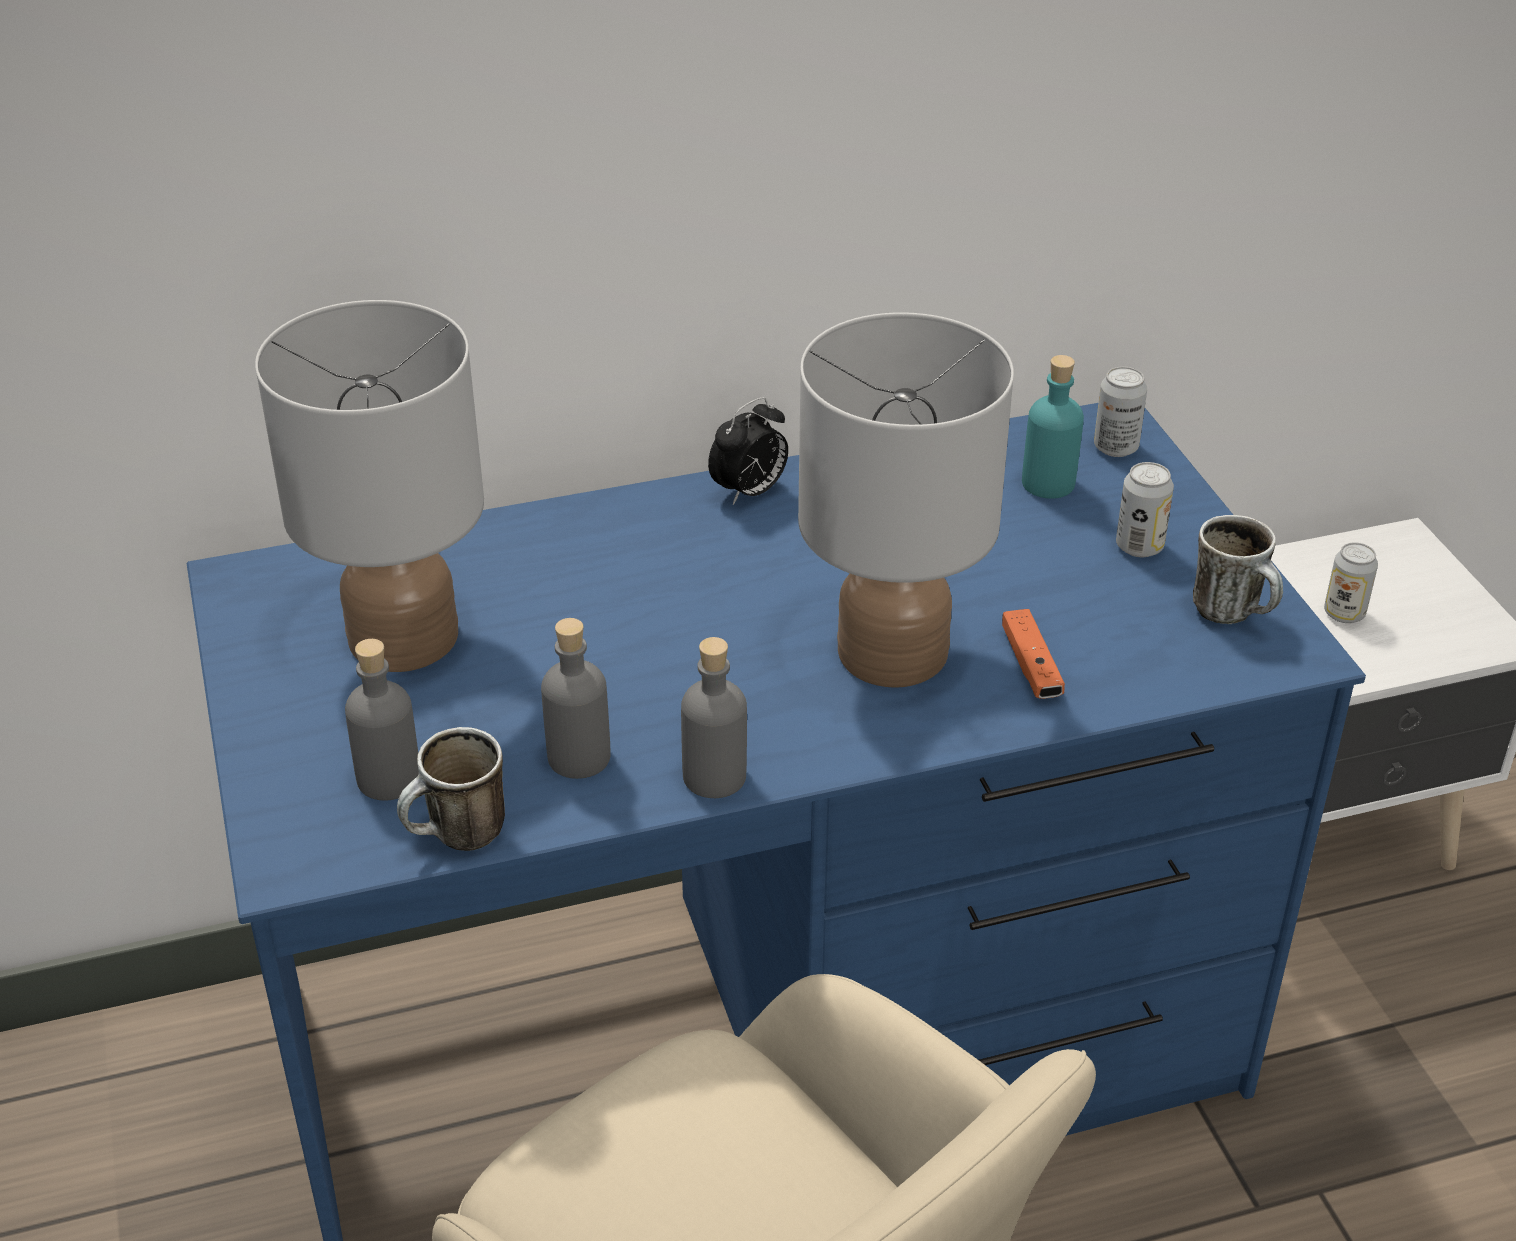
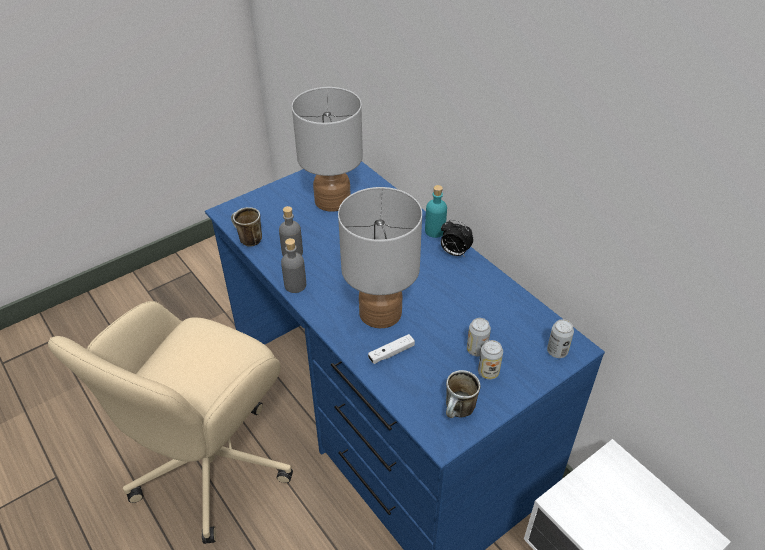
camera: 70 degrees right, 5 degrees up
grey bottle [345,639,419,801] -> none
orange game controller [1002,609,1065,699] -> white game controller [368,334,415,364]
turquoise bottle [1022,355,1084,499] -> turquoise bottle moved to [425,185,447,238]
can [1324,542,1378,623] -> can moved to [467,318,491,356]

